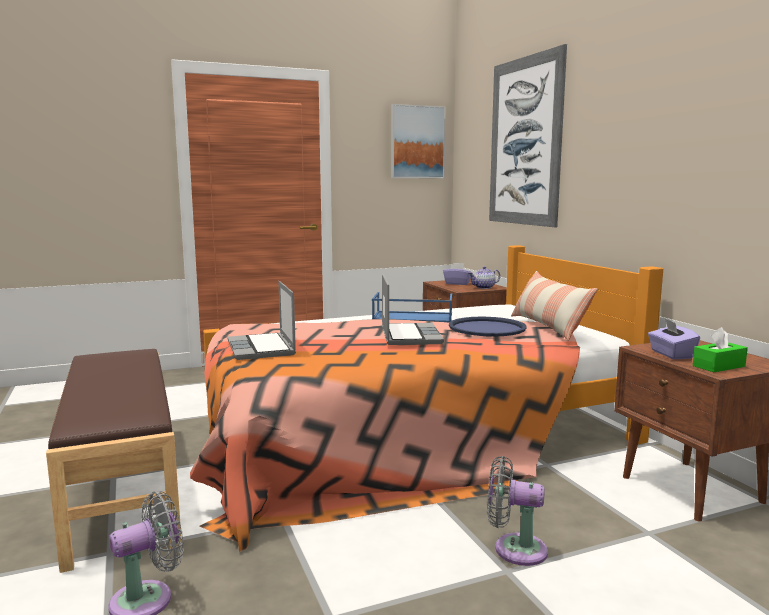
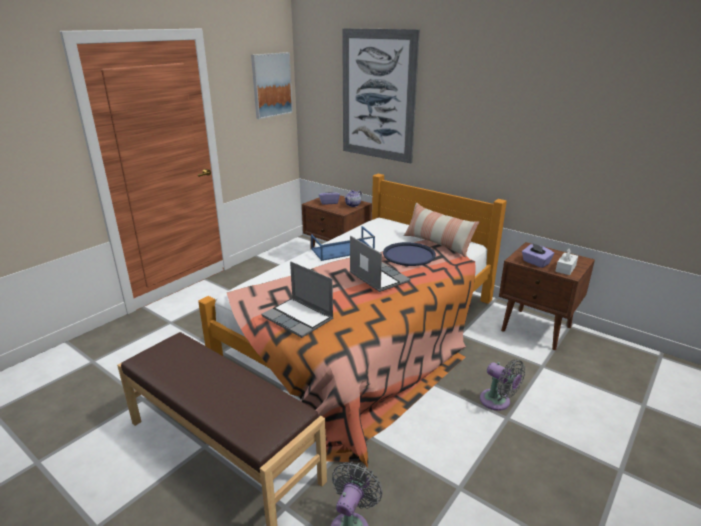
camera: 30 degrees left, 15 degrees up
grey fan [487,456,548,566] -> grey fan turned 120 degrees counterclockwise [480,359,526,411]
green tissue box [693,327,748,372] -> white tissue box [555,248,578,275]

